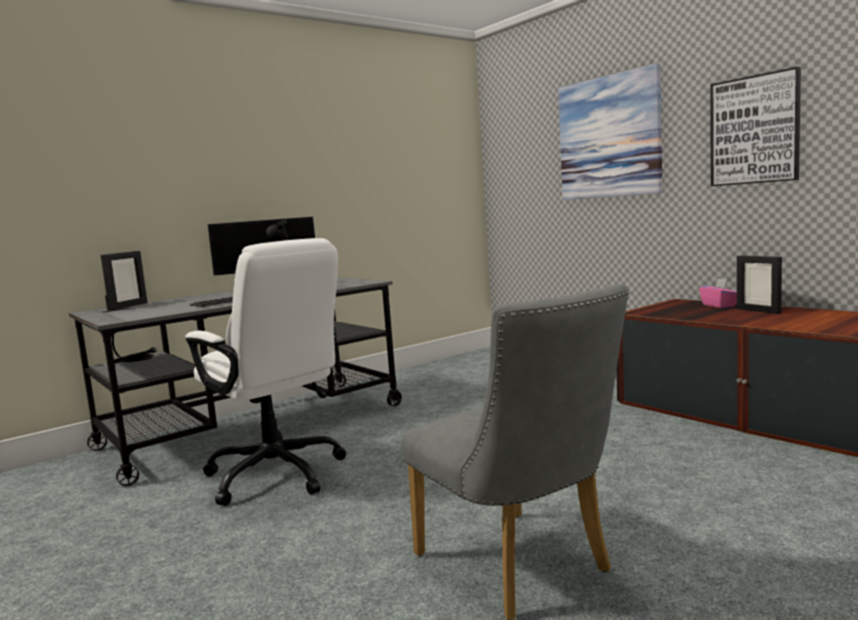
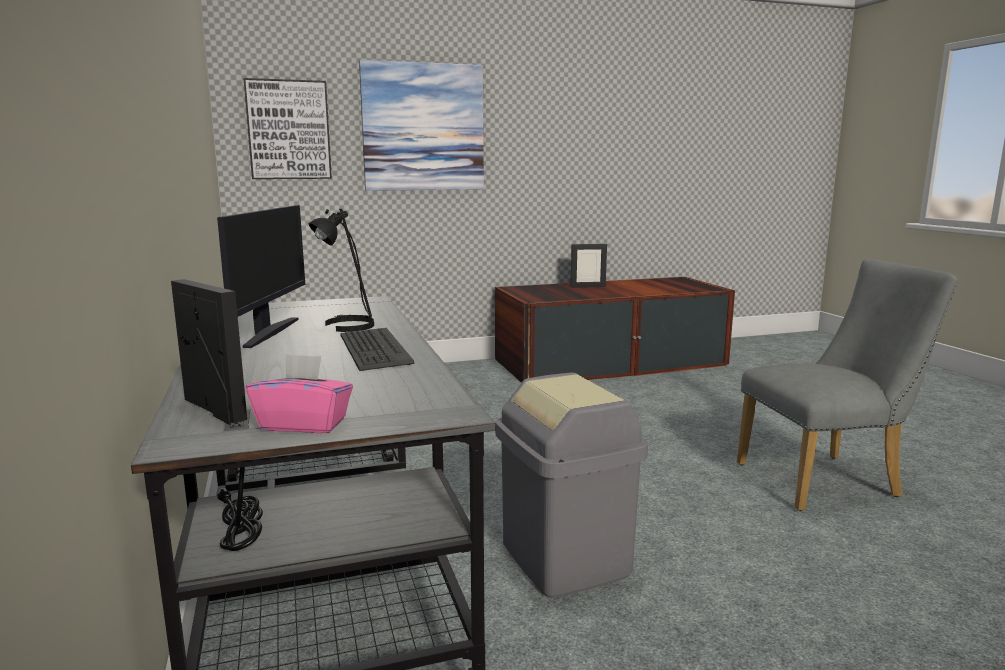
camera: 70 degrees left, 5 degrees up
white office chair [185,238,347,506] -> grey trash can [495,372,648,598]
pink tissue box [699,278,737,308] -> pink tissue box moved to [246,354,353,433]
picture [710,66,801,186] -> picture moved to [243,78,332,179]

